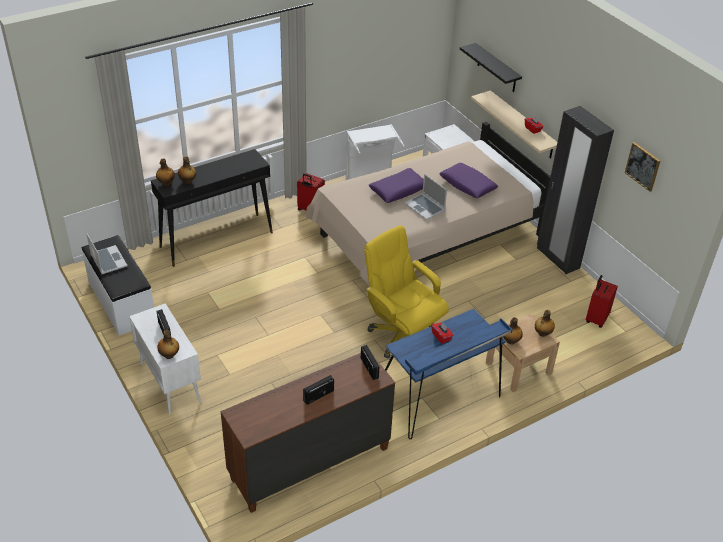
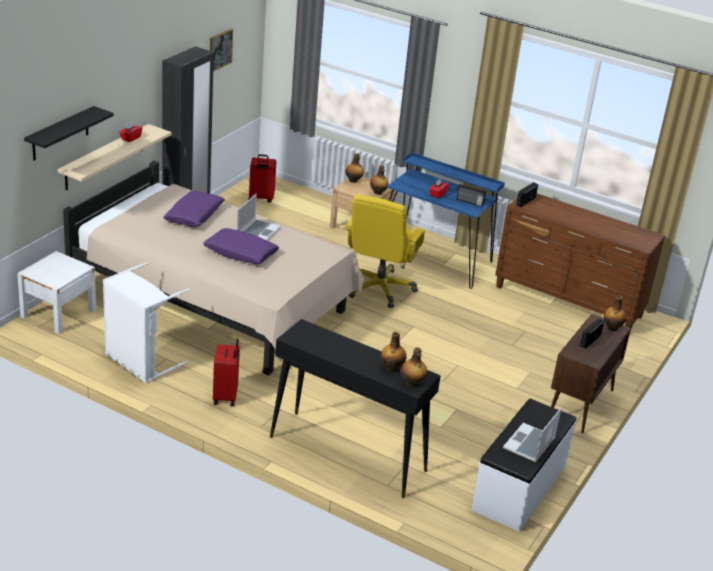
camera: 120 degrees left, 10 degrees down
white cabinet [129,303,201,415] -> brown cabinet [551,314,631,433]
radio [303,375,334,405] -> radio moved to [456,184,486,207]

